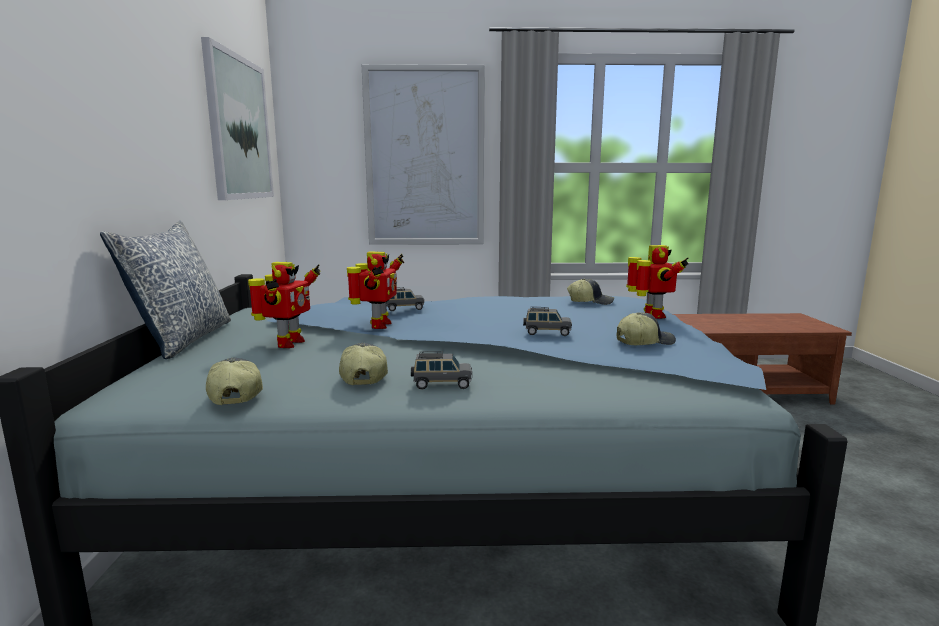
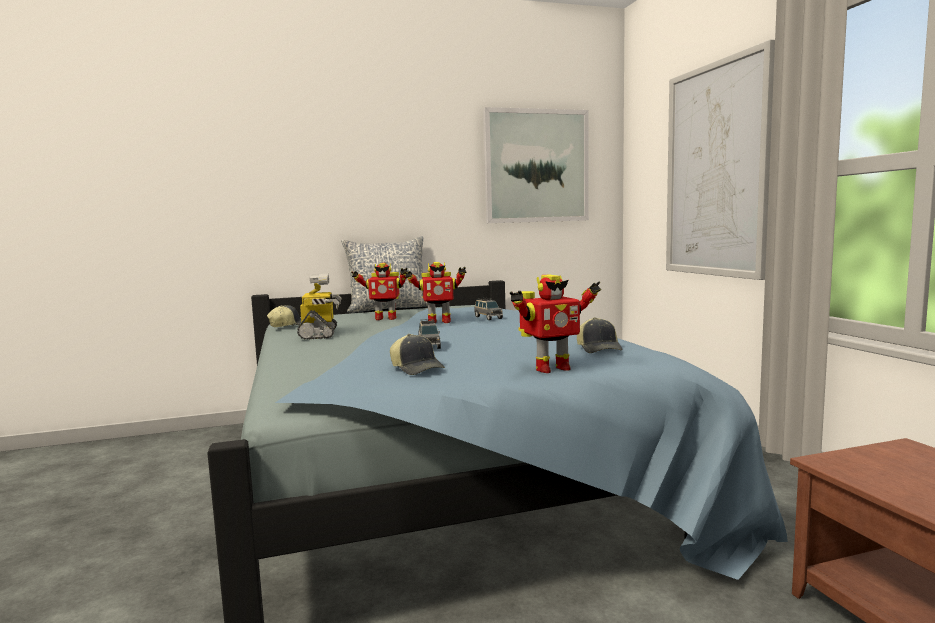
camera: 75 degrees right, 5 degrees down
cap [339,343,388,385] -> toy robot [297,274,342,339]
grey toy car [411,351,472,389] -> none

